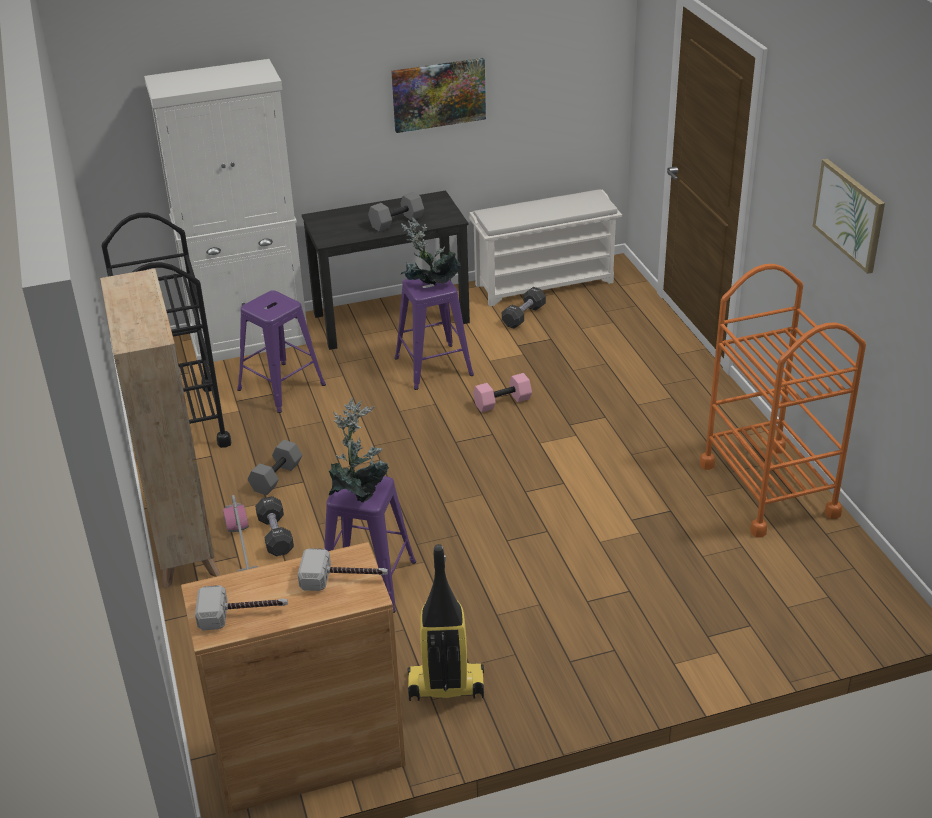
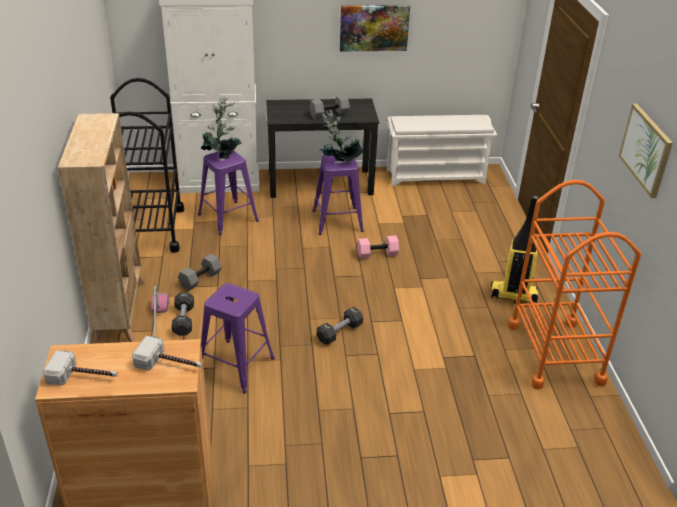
camera: 10 degrees right, 0 degrees up
potted plant [329,397,389,503] -> potted plant moved to [201,97,242,159]
vacuum cleaner [408,544,484,701] -> vacuum cleaner moved to [491,195,538,303]
black dumbbell [502,287,546,329] -> black dumbbell moved to [317,307,363,345]

